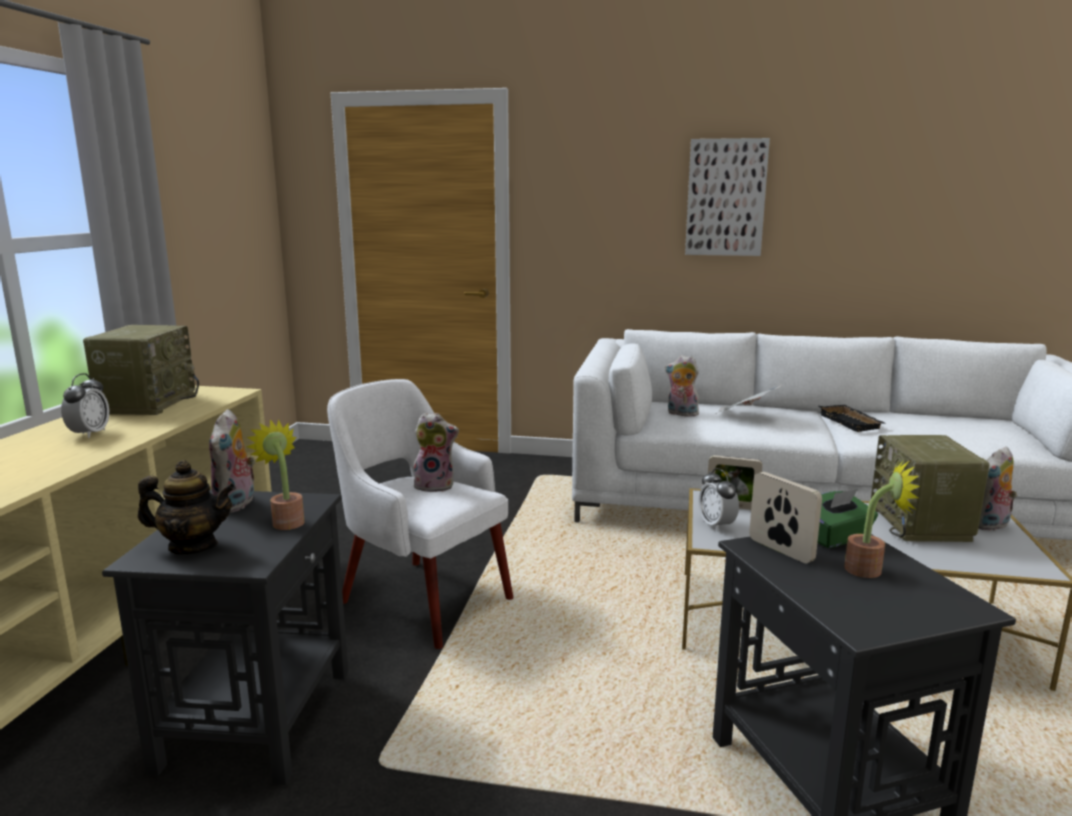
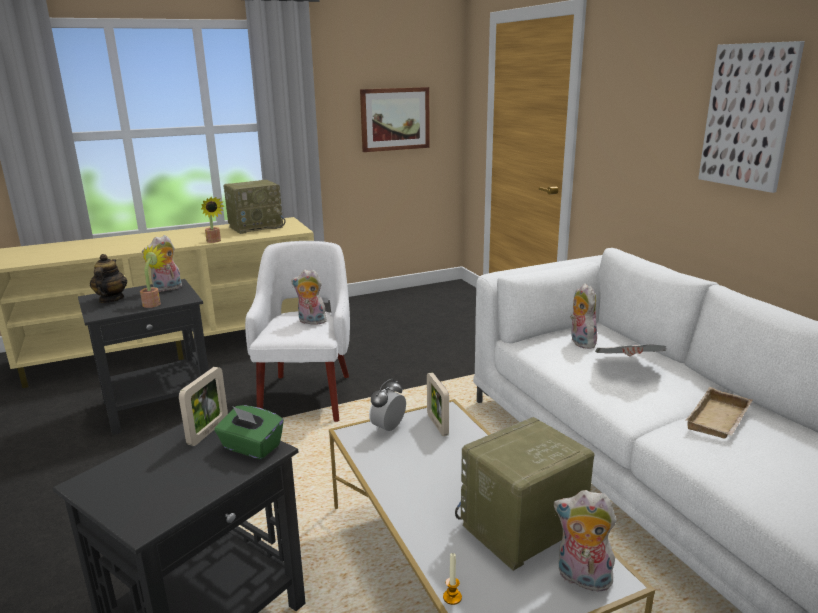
camera: 55 degrees right, 5 degrees up
alarm clock [61,373,109,438] -> none
teapot [138,460,236,555] -> teapot turned 150 degrees counterclockwise [90,254,127,303]
plush toy [414,412,459,492] -> plush toy turned 135 degrees clockwise [291,270,327,325]
black tray [819,405,887,432] -> beige tray [686,387,752,439]
potted plant [844,459,920,578] -> potted plant moved to [201,197,224,243]
none -> picture [360,87,430,152]
none -> candle [443,553,462,605]

